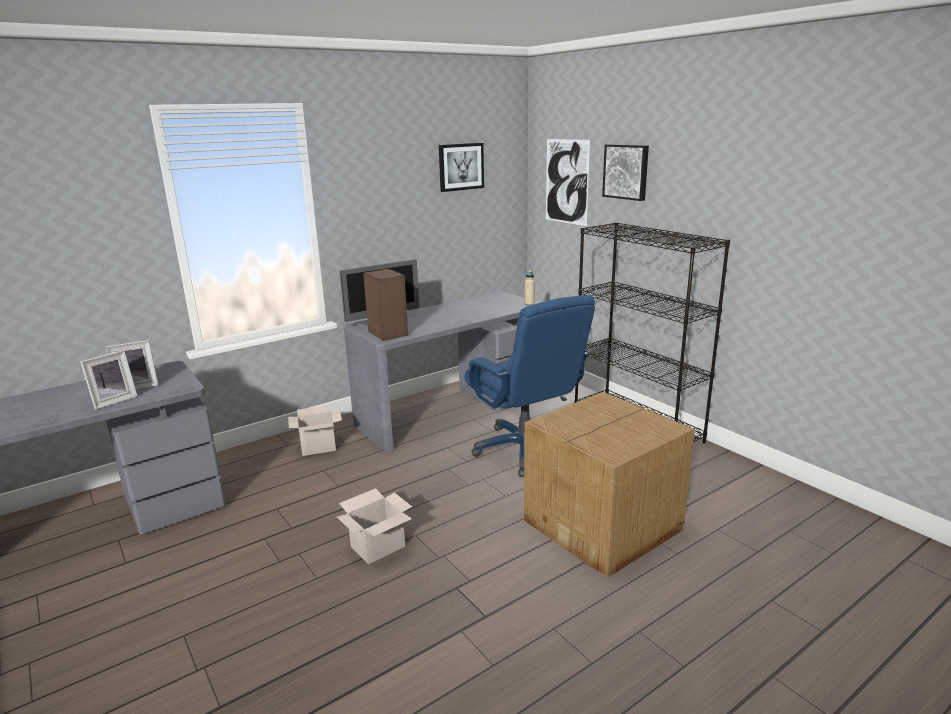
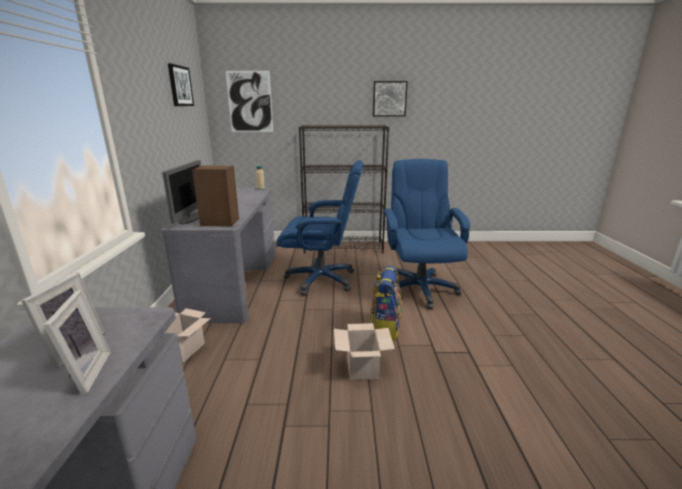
camera: 55 degrees left, 0 degrees up
cardboard box [524,392,695,578] -> blue office chair [384,159,470,309]
picture [602,144,649,201] -> picture moved to [373,81,408,117]
none -> backpack [369,266,402,340]

